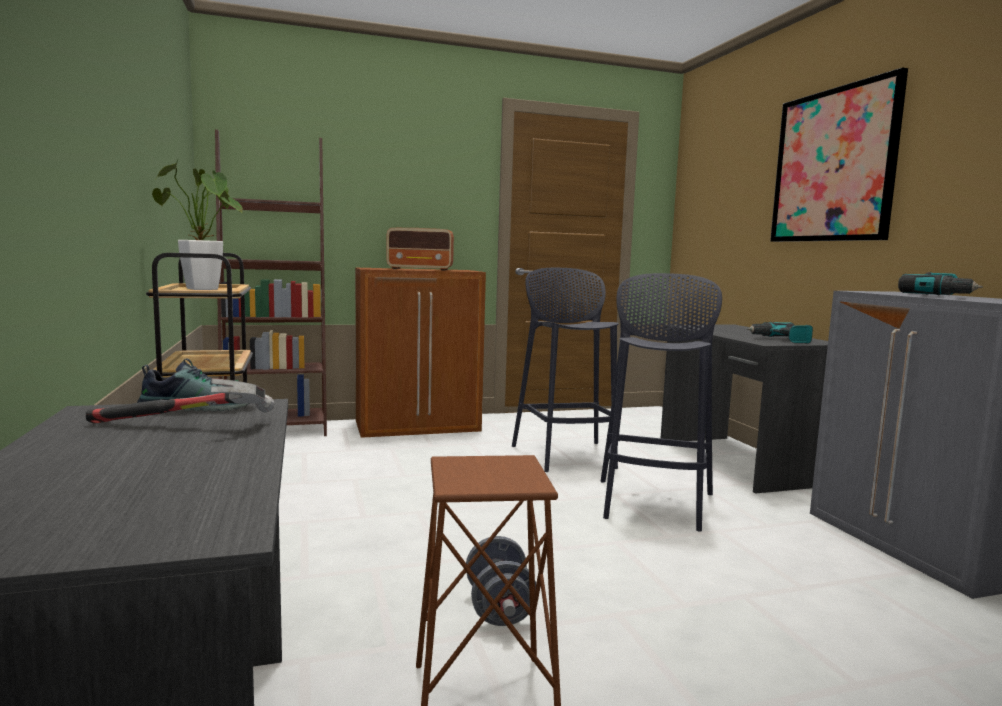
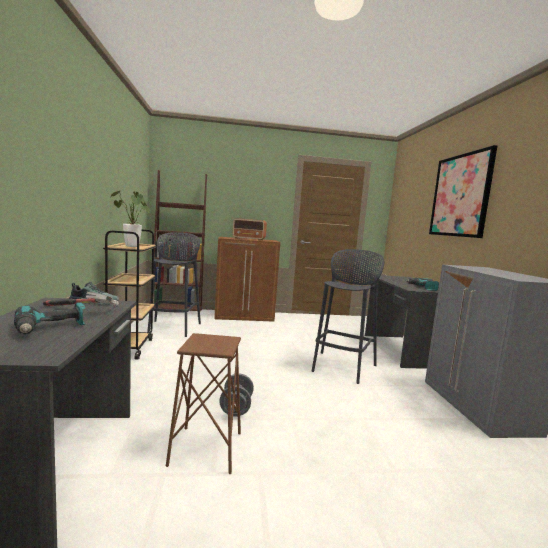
camera: 10 degrees right, 0 degrees up
grey stool [512,268,619,472] -> grey stool moved to [147,232,201,337]
power drill [898,272,983,295] -> power drill moved to [14,302,86,334]

